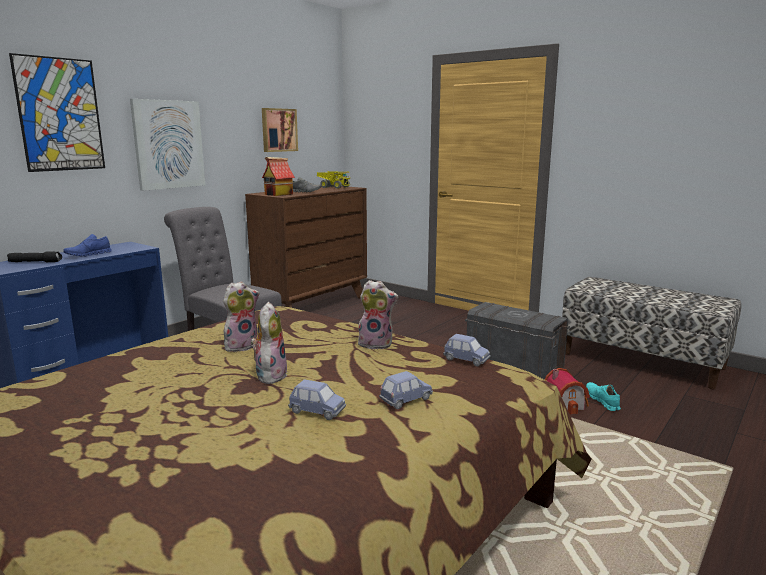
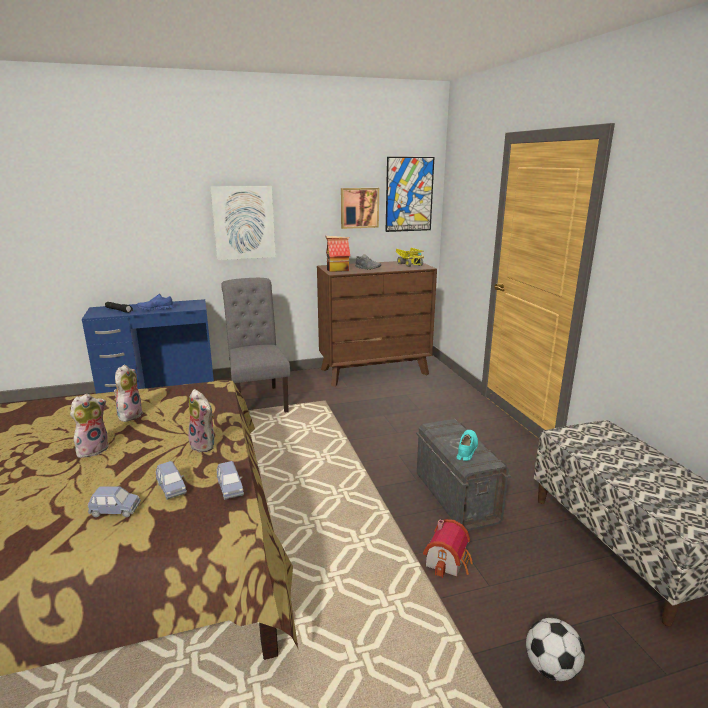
camera: 35 degrees right, 5 degrees up
picture [9,53,105,172] -> picture moved to [385,157,434,232]
plush toy [223,281,260,352] -> plush toy turned 75 degrees counterclockwise [114,365,143,422]
blue toy car [288,379,346,420] -> blue toy car moved to [156,461,187,500]
turquoise shoe [586,382,621,411] -> turquoise shoe moved to [457,430,478,461]
none -> football [526,618,585,681]

